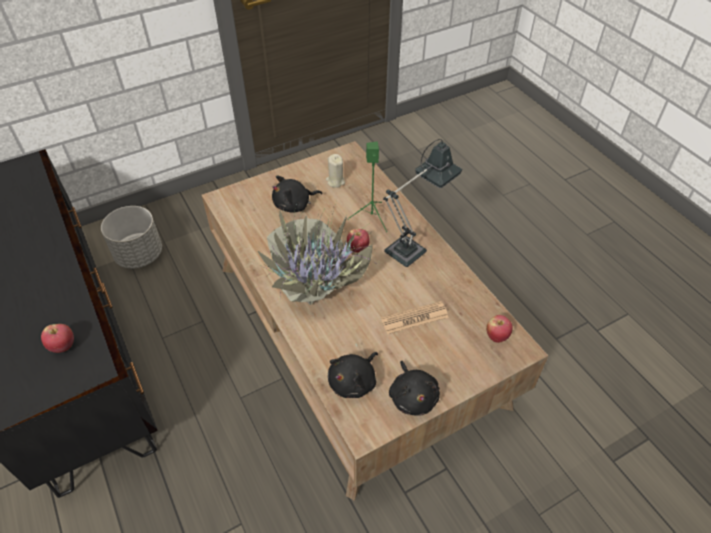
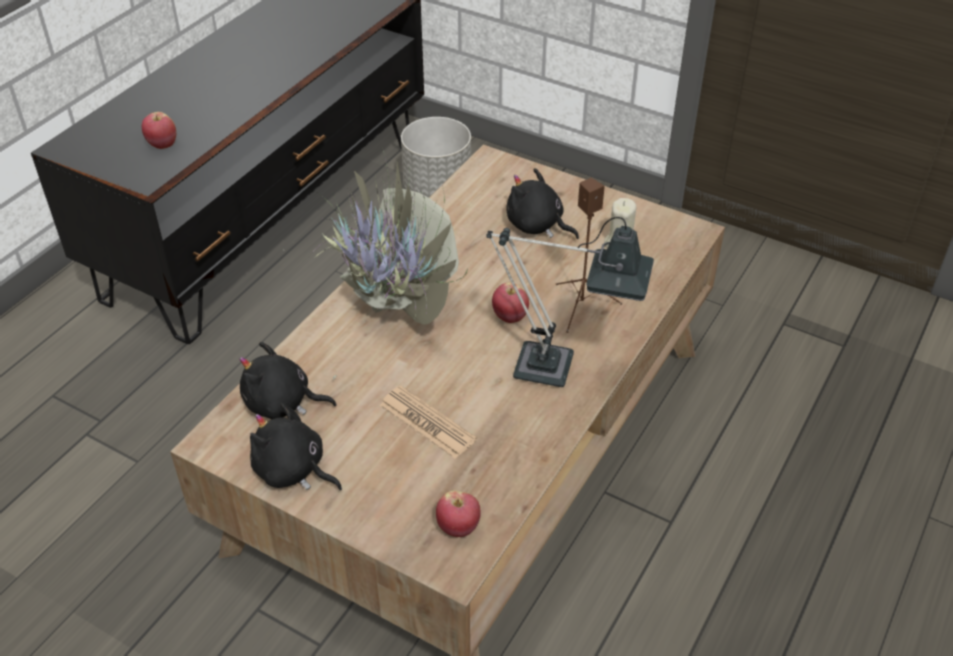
camera: 60 degrees right, 5 degrees down
green speaker [347,142,387,232] -> brown speaker [556,178,622,333]
black plush toy [389,361,440,415] -> black plush toy turned 75 degrees clockwise [250,403,342,490]

